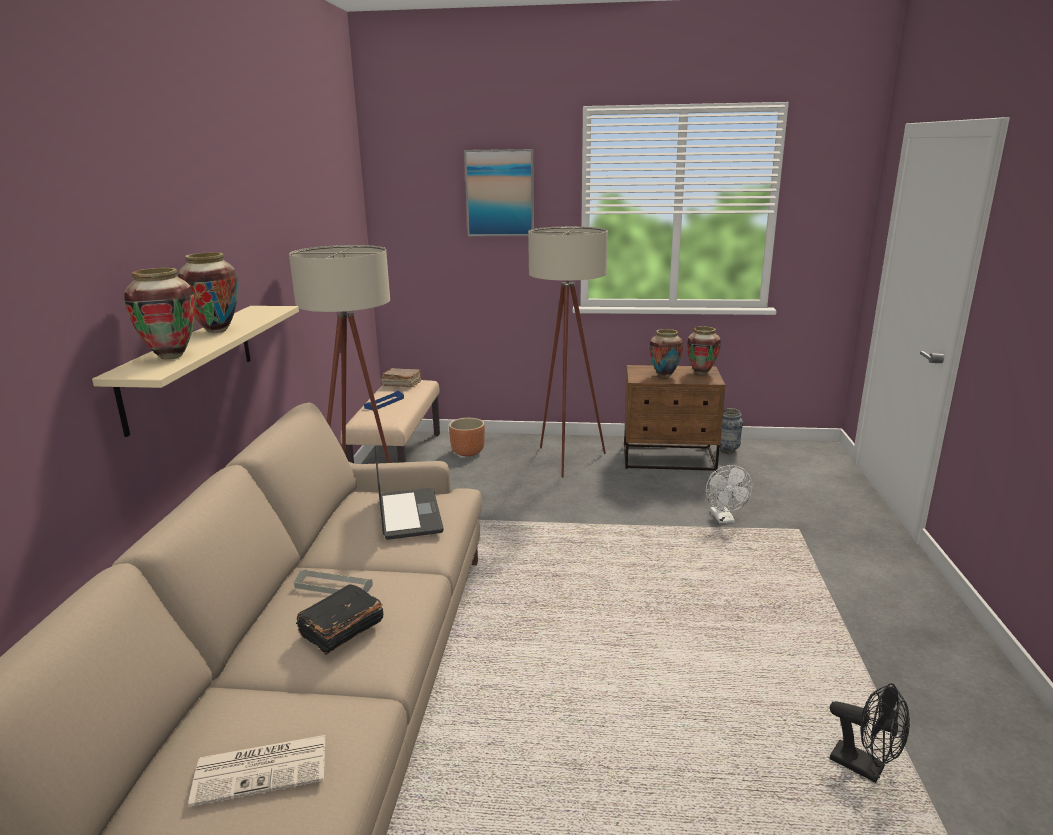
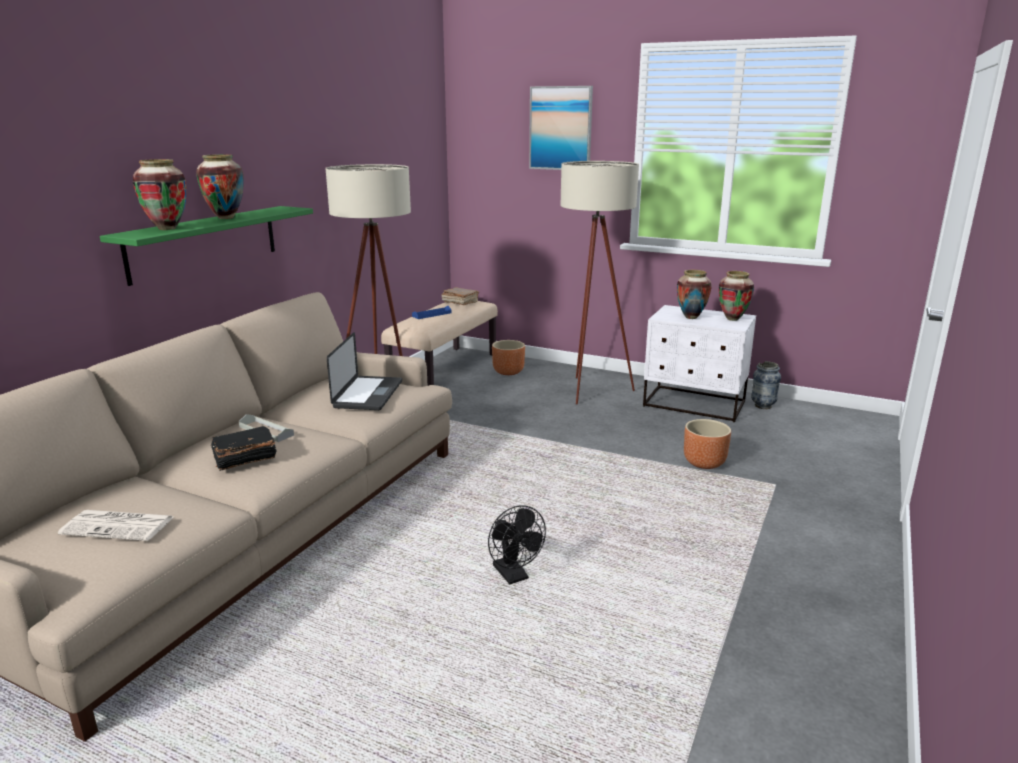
camera: 20 degrees right, 0 degrees up
beige shelf [92,306,299,437] -> green shelf [100,206,313,286]
brown nightstand [624,365,726,472] -> white nightstand [643,305,756,422]
white fan [706,465,753,523] -> brown planter [684,419,731,469]
black fan [830,683,910,783] -> black fan moved to [488,505,546,585]

